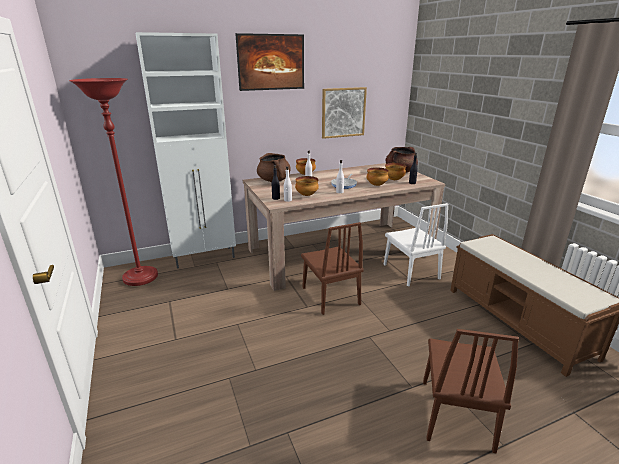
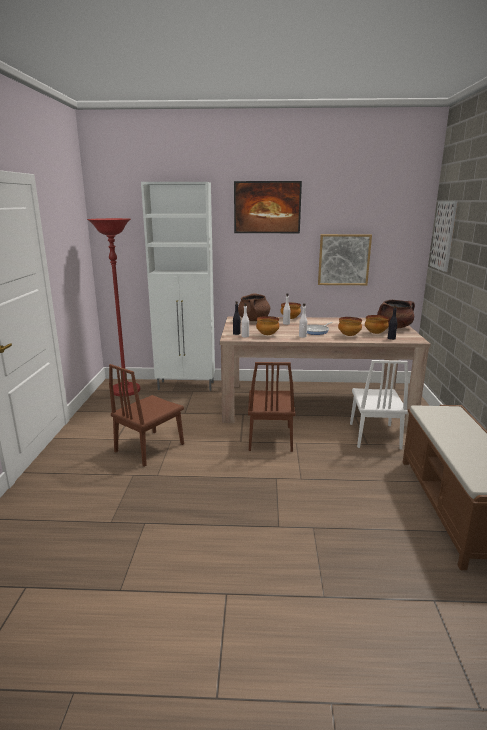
camera: 25 degrees right, 5 degrees down
brown chair [423,329,519,453] -> brown chair moved to [109,364,184,467]
none -> picture [430,201,458,272]

